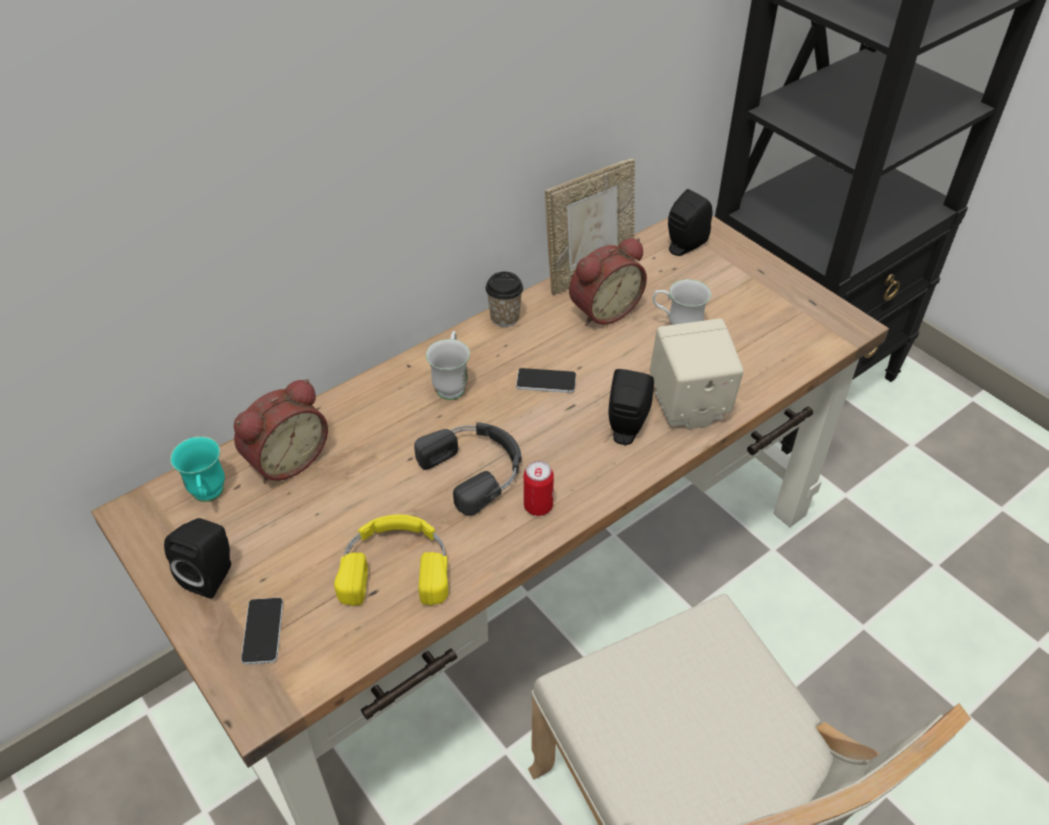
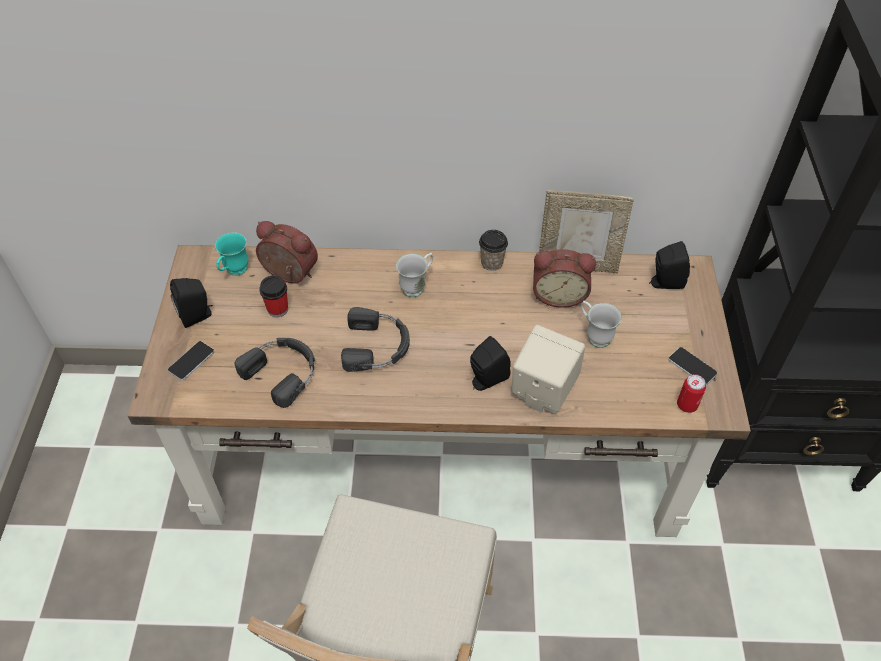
camera: 40 degrees right, 5 degrees up
alarm clock [234,379,328,483] -> alarm clock turned 150 degrees counterclockwise [256,221,318,284]
yellow headphones [334,514,449,606] -> black headphones [235,338,315,408]
phone [516,368,576,393] -> phone moved to [668,347,717,385]
can [524,461,554,516] -> can moved to [677,374,706,413]
none -> cup [259,276,288,317]

